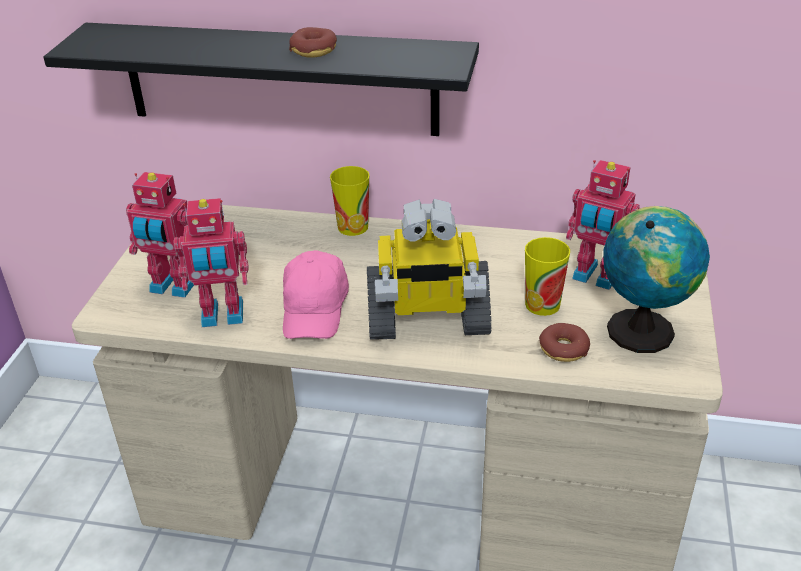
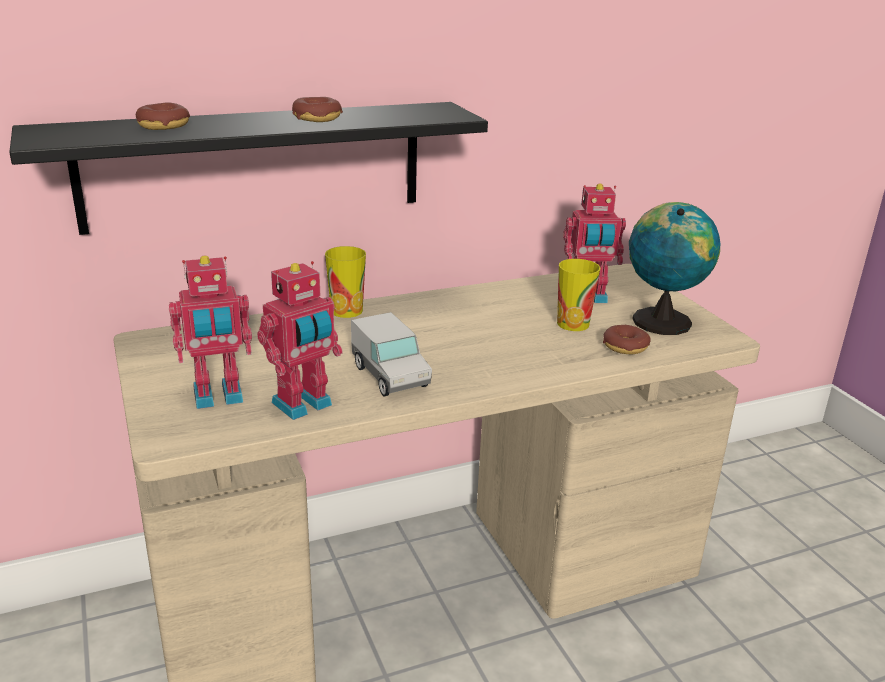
camera: 35 degrees left, 10 degrees down
pink cap [283,250,349,339] -> toy truck [351,312,432,396]
toy robot [367,199,491,340] -> none
none -> donut [136,103,190,130]

